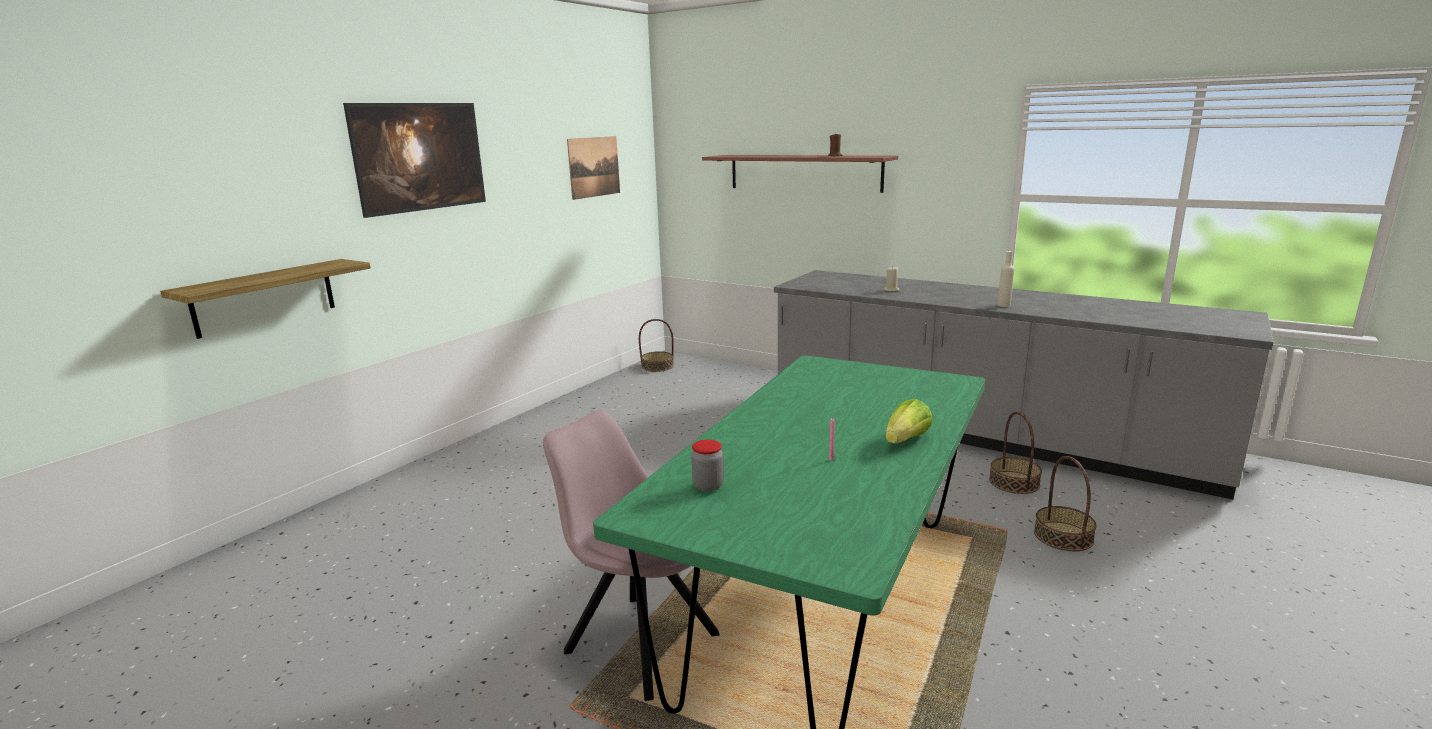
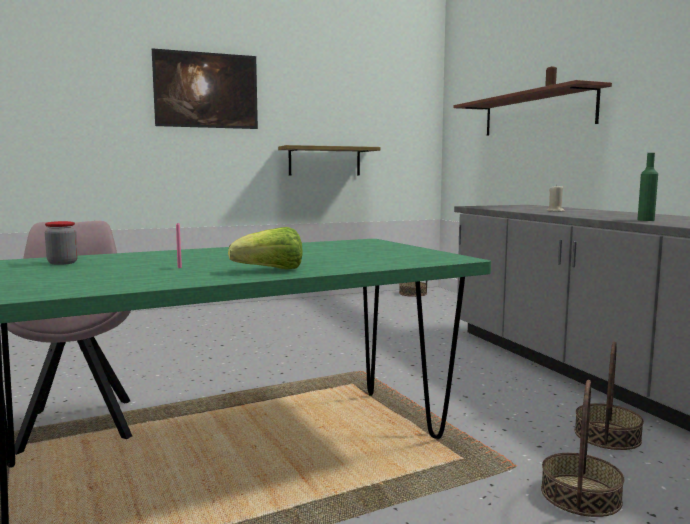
camera: 35 degrees right, 10 degrees down
shelf [160,259,371,339] -> shelf moved to [278,145,380,175]
picture [567,136,620,200] -> none
beige bottle [998,251,1014,307] -> green bottle [637,153,658,221]

